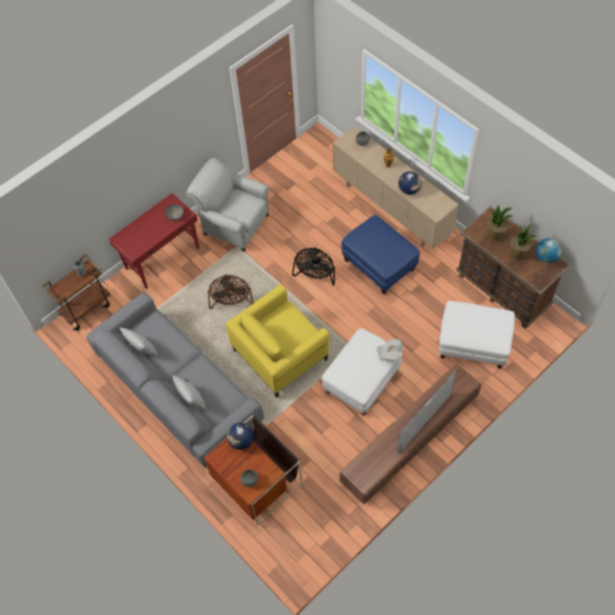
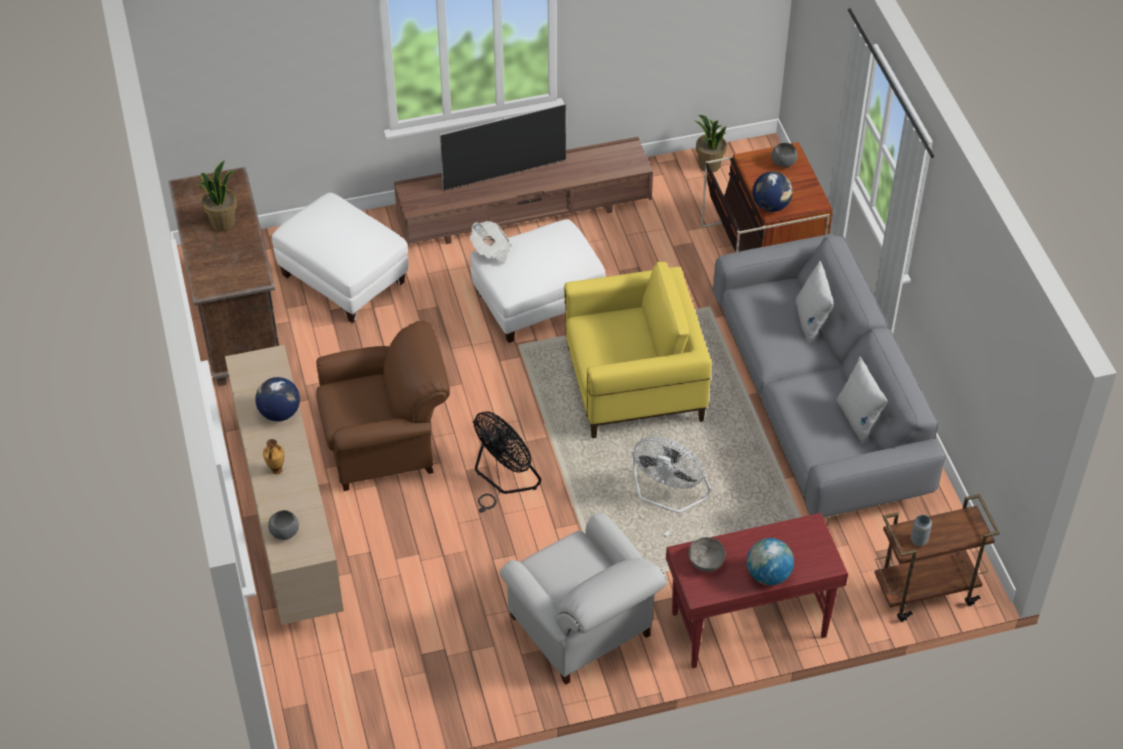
camera: 155 degrees left, 10 degrees down
brown fan [208,274,254,309] -> white fan [631,436,711,537]
blue ottoman [341,215,420,294] -> brown armchair [316,321,450,491]
potted plant [487,206,514,241] -> potted plant moved to [694,115,727,172]
globe [536,238,562,263] -> globe moved to [747,538,794,585]

